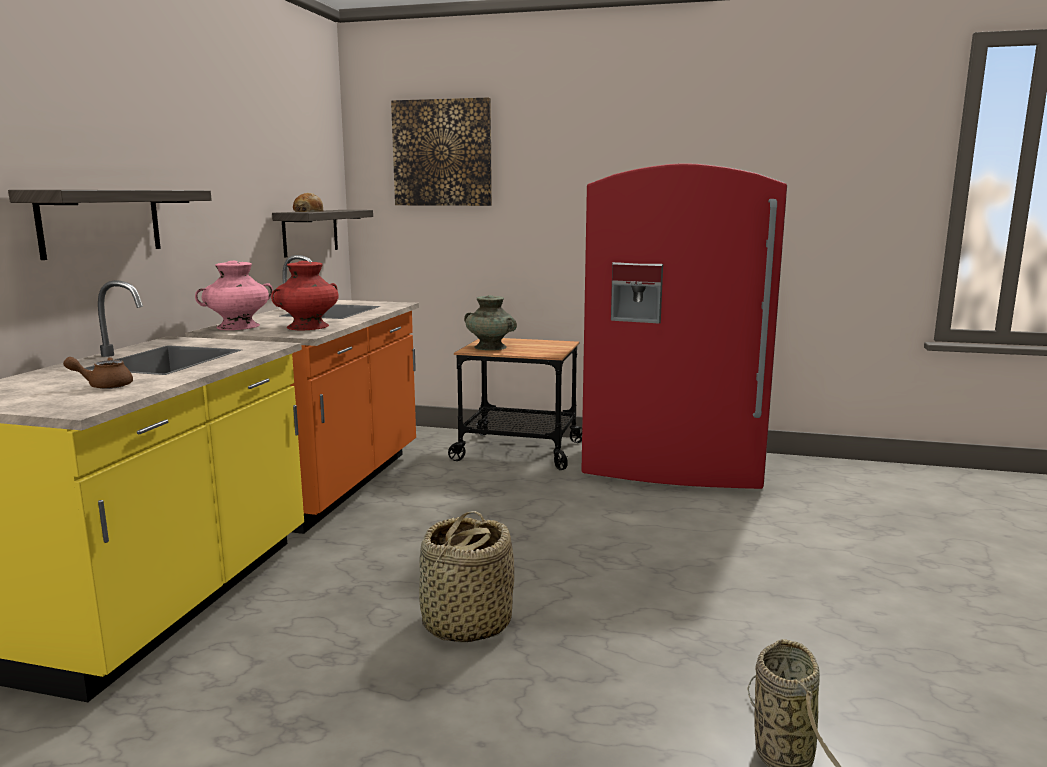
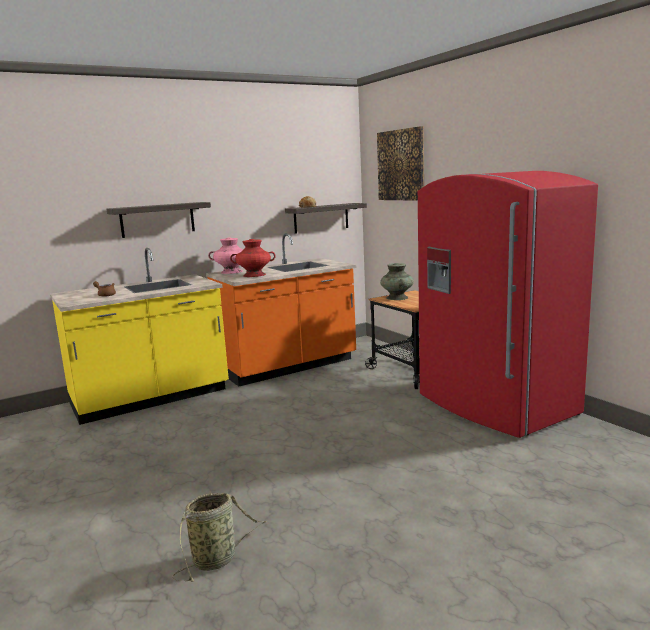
camera: 45 degrees right, 0 degrees up
basket [419,511,514,642] -> none

